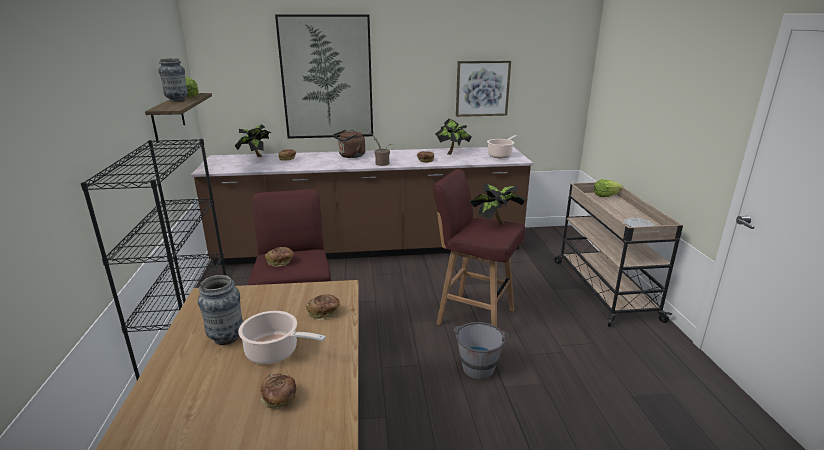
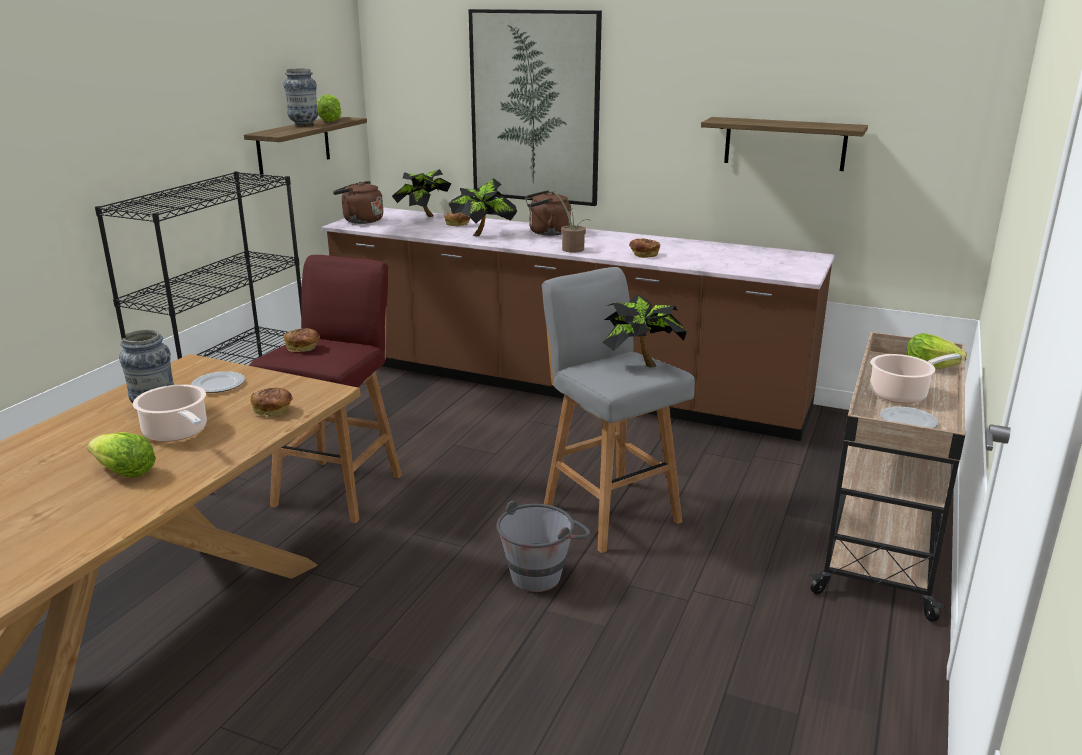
camera: 30 degrees right, 0 degrees up
bread [260,373,296,409] -> lettuce [87,432,156,478]
red stool [433,169,525,327] -> grey stool [542,267,695,553]
potted plant [435,118,472,155] -> potted plant moved to [449,178,517,236]
picture [456,61,511,117] -> shelf [701,117,868,171]
cooking pot [487,135,517,158] -> cooking pot moved to [870,353,961,403]
none -> plate [191,371,245,393]
none -> brown kettle [333,181,383,224]

